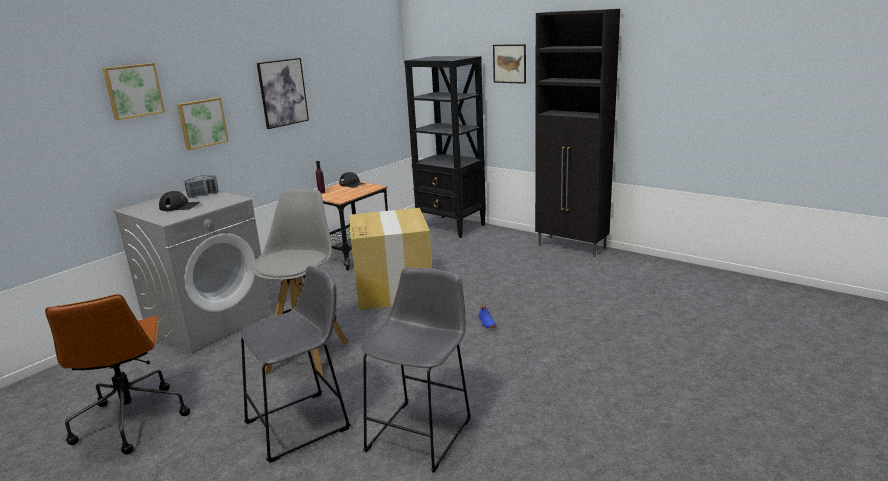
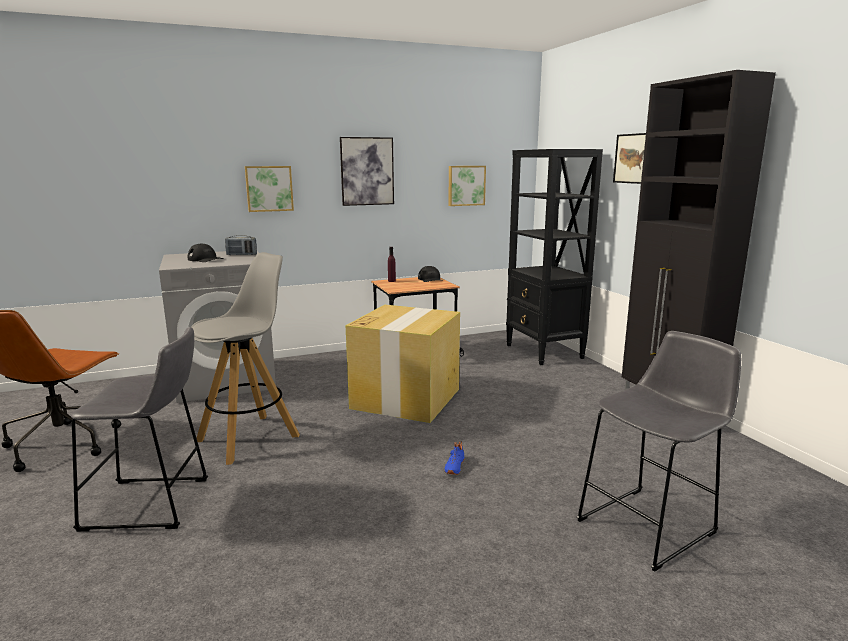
camera: 30 degrees right, 5 degrees down
picture [102,63,165,120] -> picture moved to [448,166,486,206]
grey stool [361,267,471,473] -> grey stool moved to [576,331,741,572]

